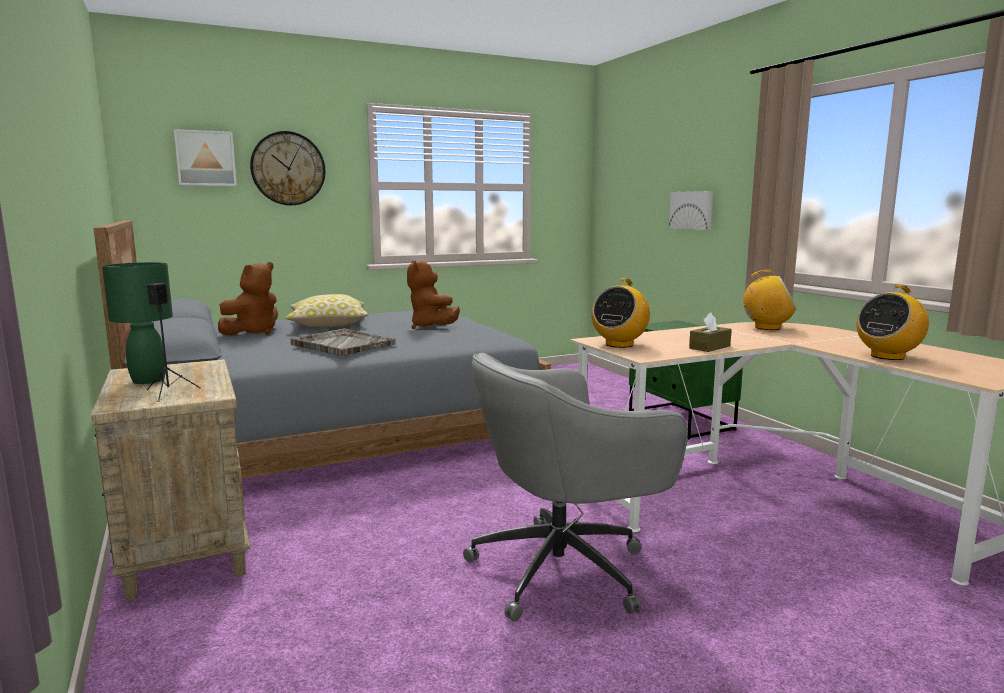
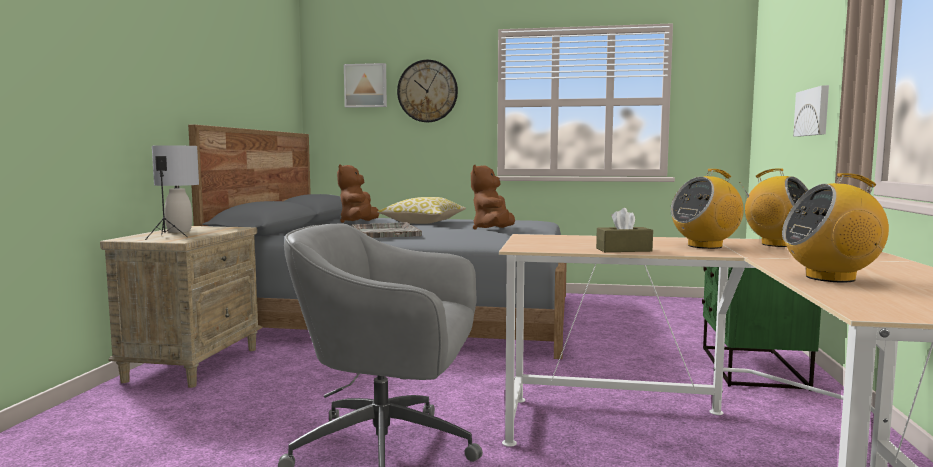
camera: 35 degrees right, 5 degrees down
green table lamp [102,262,173,384] -> grey table lamp [152,145,199,233]
brown plush toy [218,262,278,335] -> brown plush toy turned 120 degrees clockwise [337,164,379,223]
radio [592,278,650,348] -> radio moved to [671,169,744,249]

